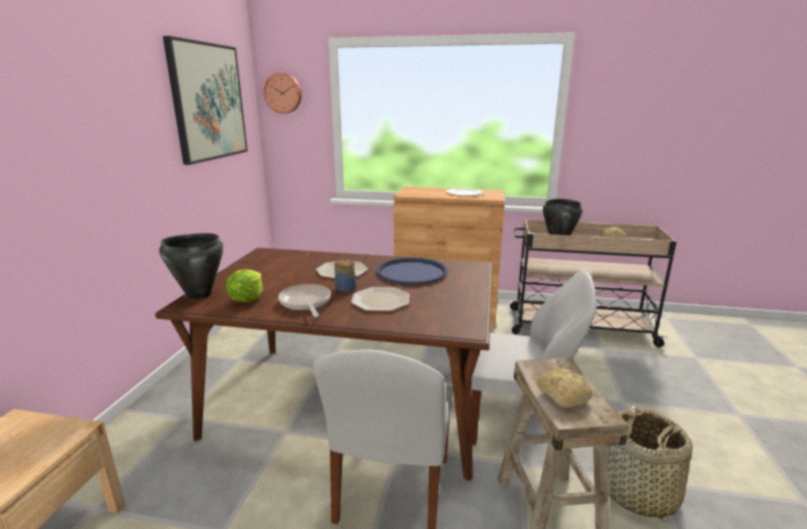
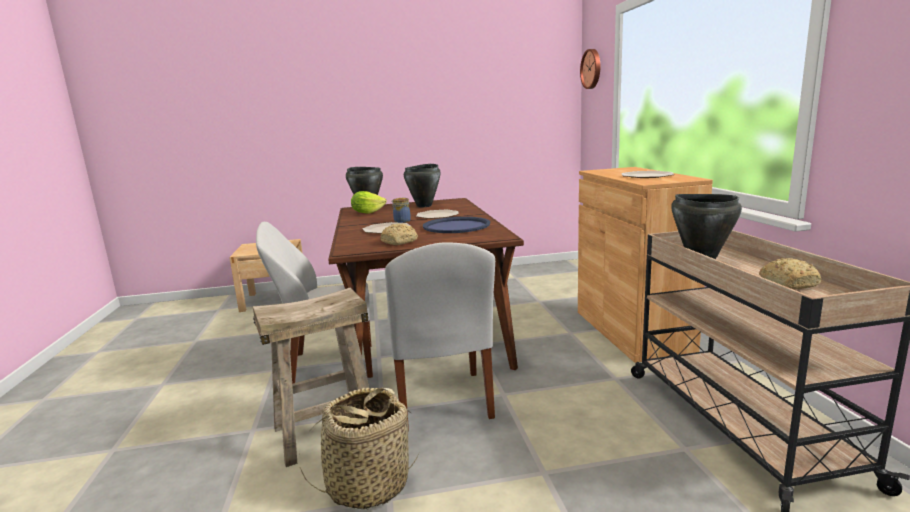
camera: 70 degrees right, 5 degrees down
picture [163,36,248,165] -> none
frying pan [278,284,331,317] -> none
bread [537,368,592,408] -> bread moved to [380,223,418,245]
none -> black cooking pot [404,164,441,207]

